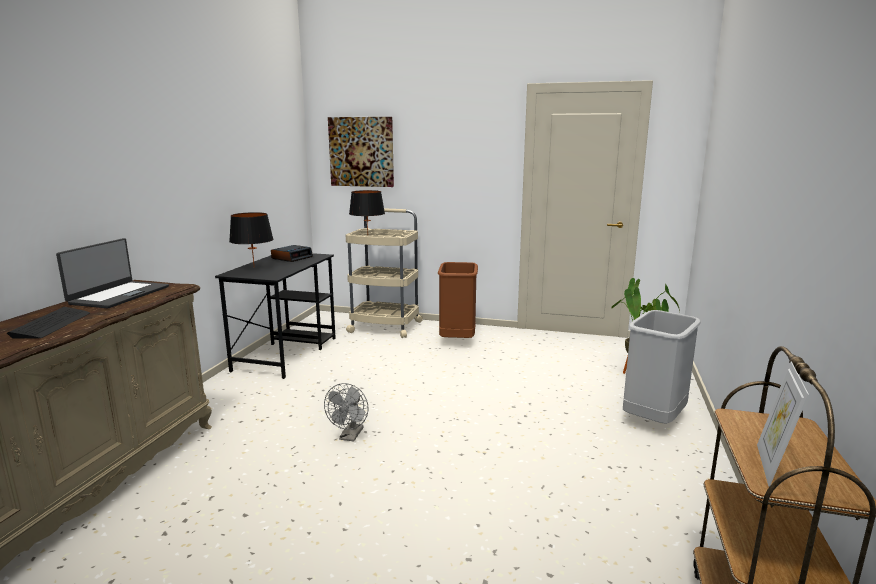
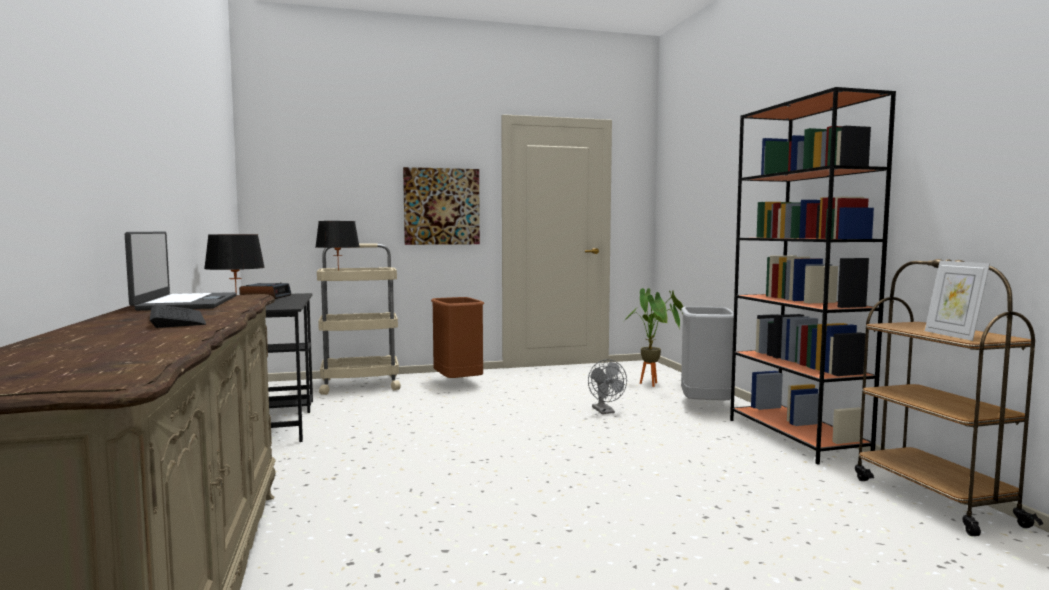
camera: 30 degrees left, 10 degrees down
grey fan [324,383,369,442] -> grey fan moved to [588,359,627,414]
picture [328,117,394,187] -> picture moved to [403,167,480,245]
none -> orange bookcase [730,87,896,465]

